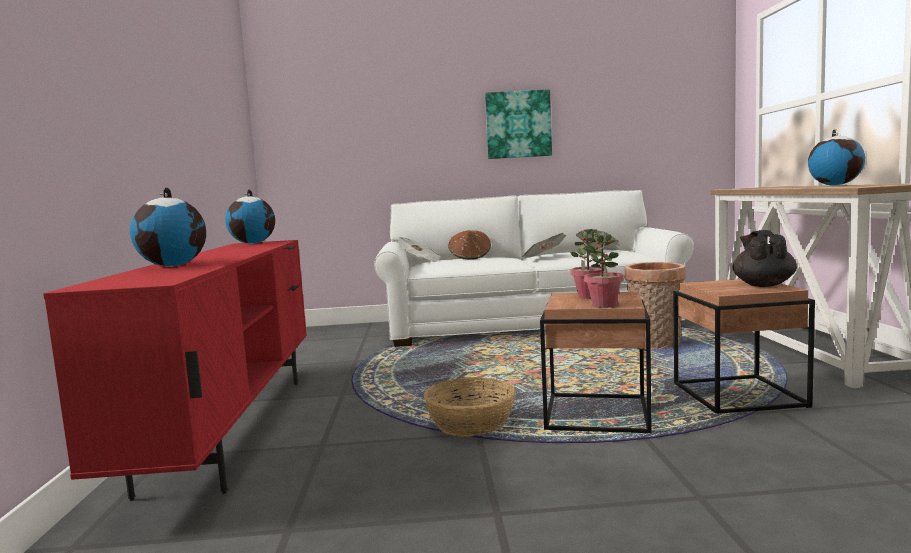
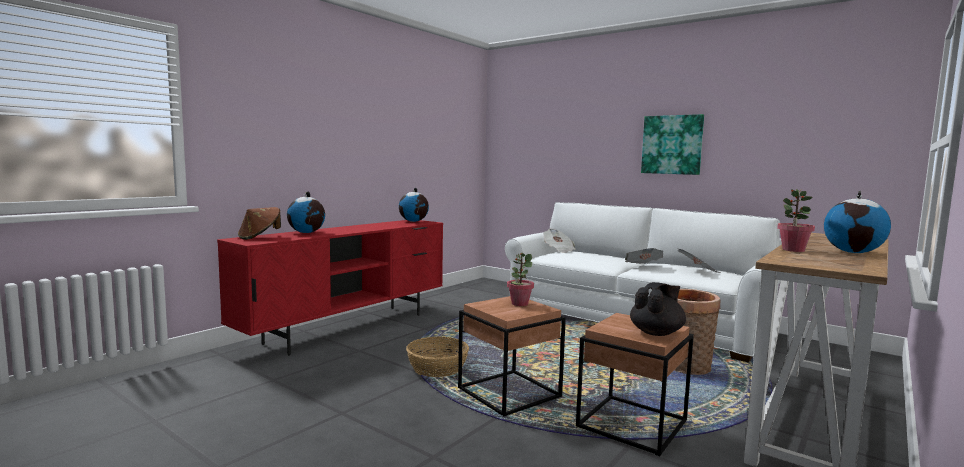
camera: 40 degrees right, 0 degrees up
brown hat [448,230,491,260] -> brown hat moved to [238,207,281,240]
potted plant [583,232,624,308] -> potted plant moved to [777,189,815,252]

